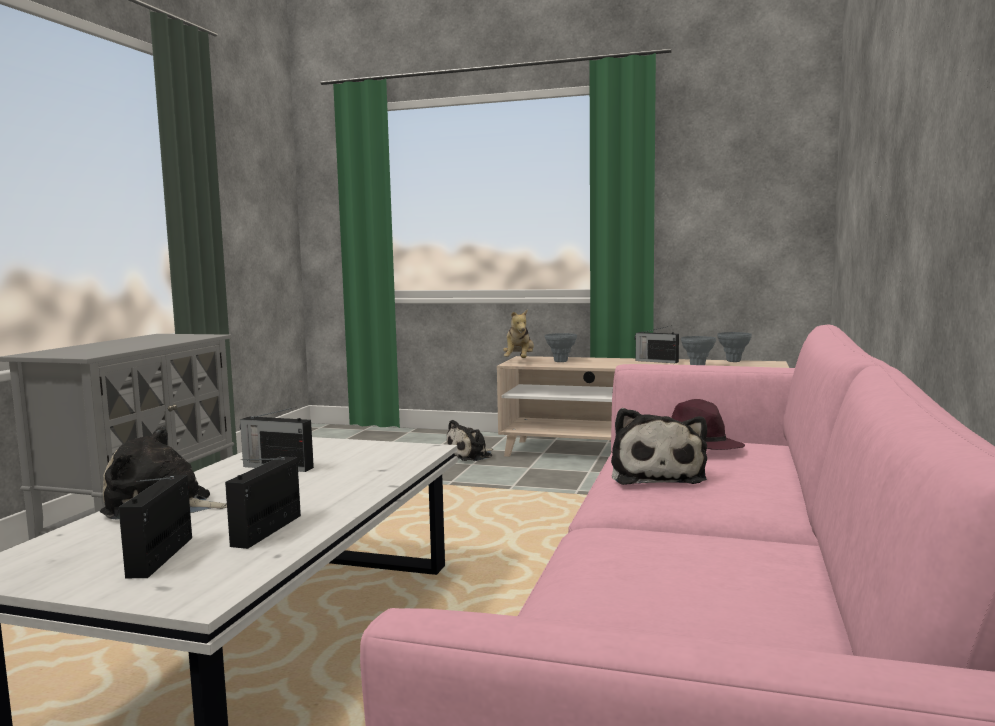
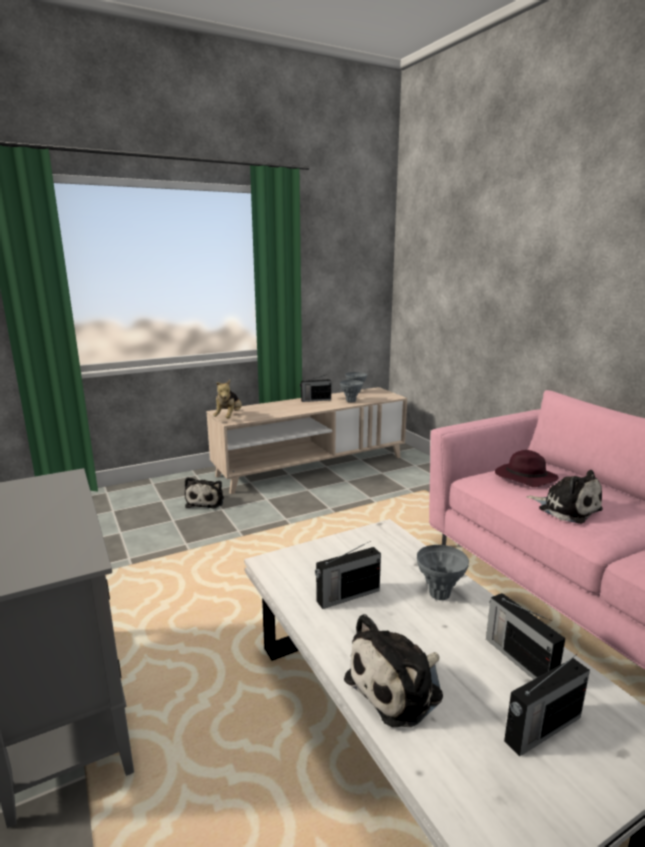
camera: 45 degrees left, 10 degrees up
radio [119,475,192,578] -> radio turned 75 degrees counterclockwise [504,654,590,756]
plush toy [503,309,534,358] -> plush toy turned 45 degrees clockwise [213,380,242,418]
grey vase [545,333,577,362] -> grey vase moved to [417,545,469,600]

